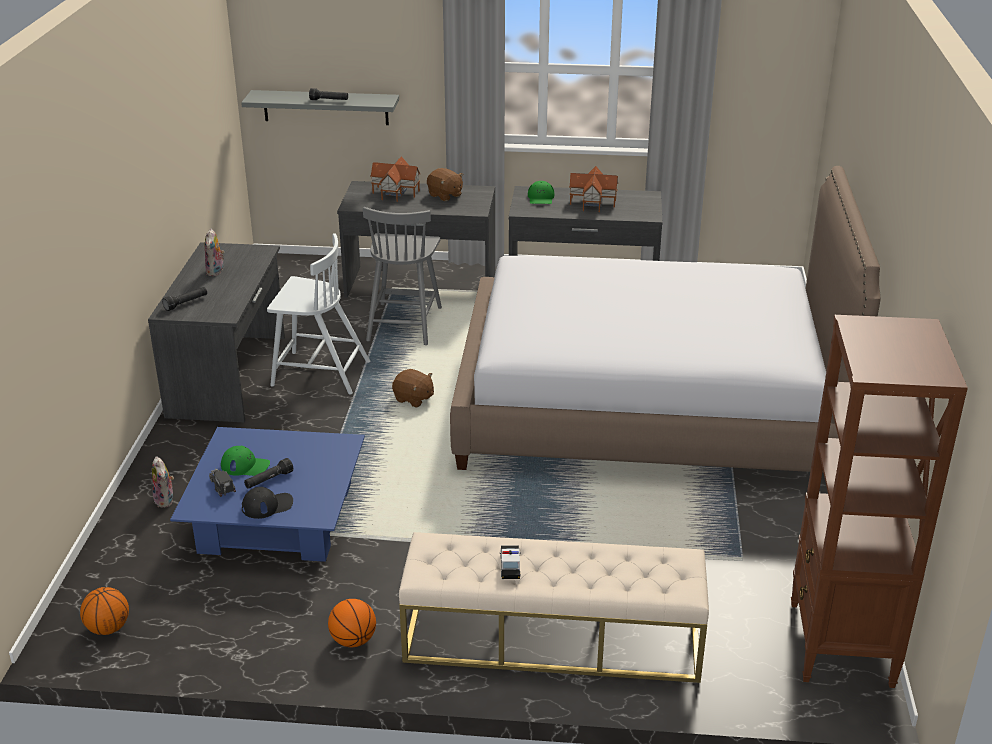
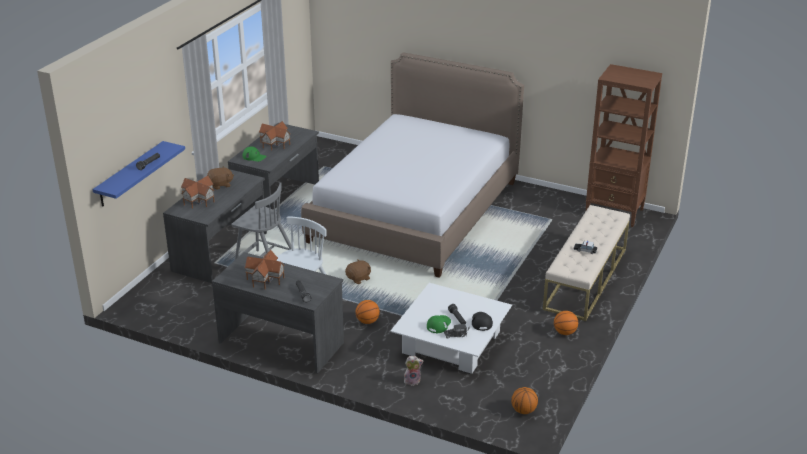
camera: 70 degrees left, 0 degrees up
blue coffee table [170,427,365,562] -> white coffee table [390,283,512,374]
plush toy [205,228,224,276] -> toy house [244,250,285,289]
grey shelf [241,90,399,125] -> blue shelf [93,141,185,207]
none -> basketball [356,300,380,324]

